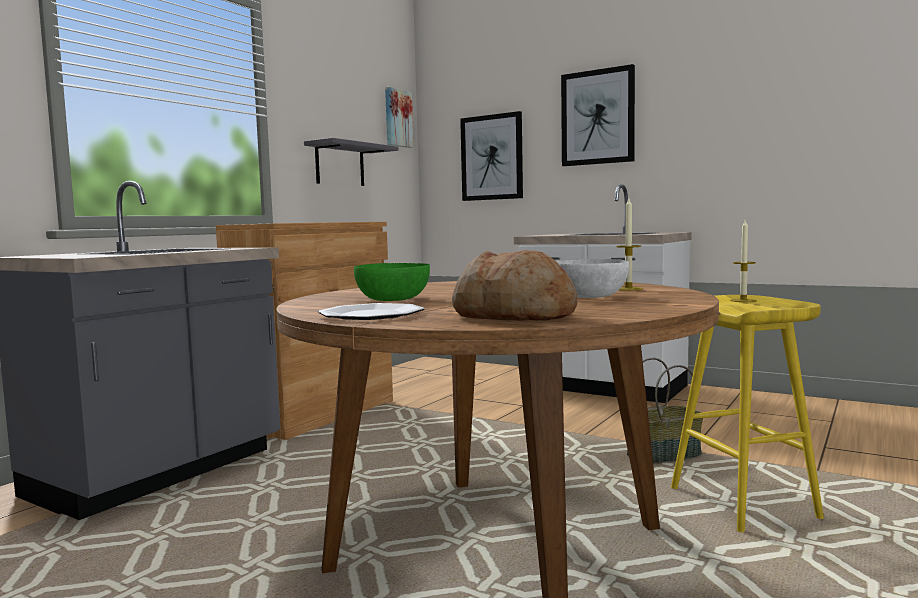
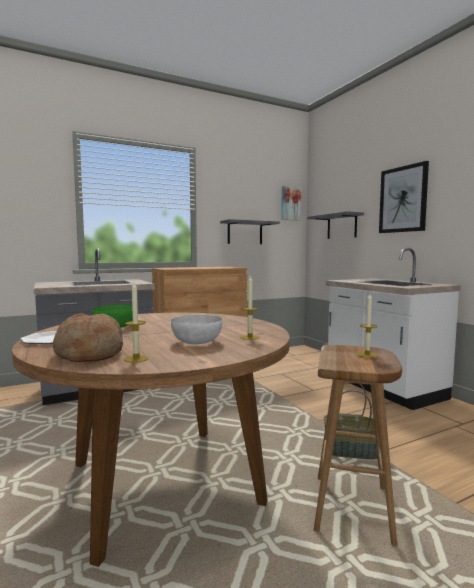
camera: 30 degrees right, 0 degrees up
picture [460,111,523,201] -> grey shelf [307,211,364,239]
yellow stool [671,295,824,532] -> brown stool [314,344,402,547]
none -> candle [124,282,149,363]

